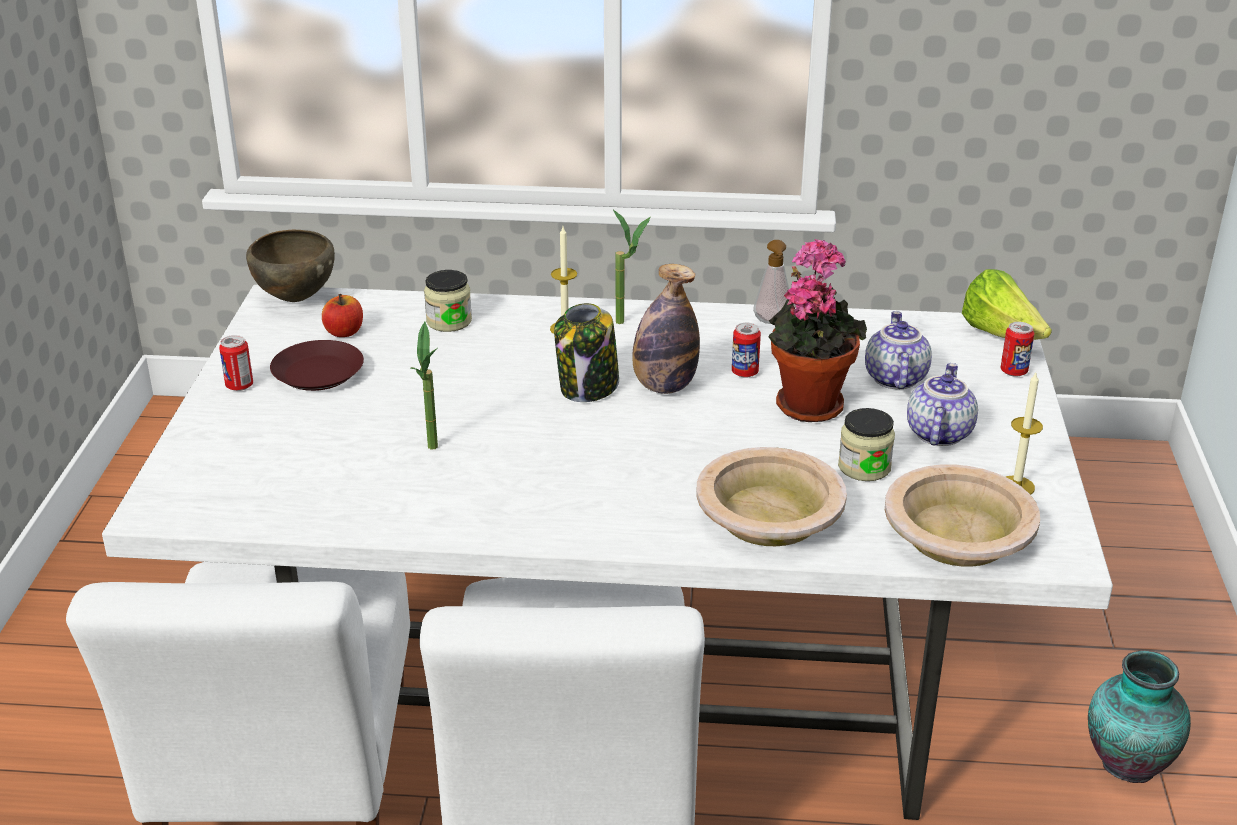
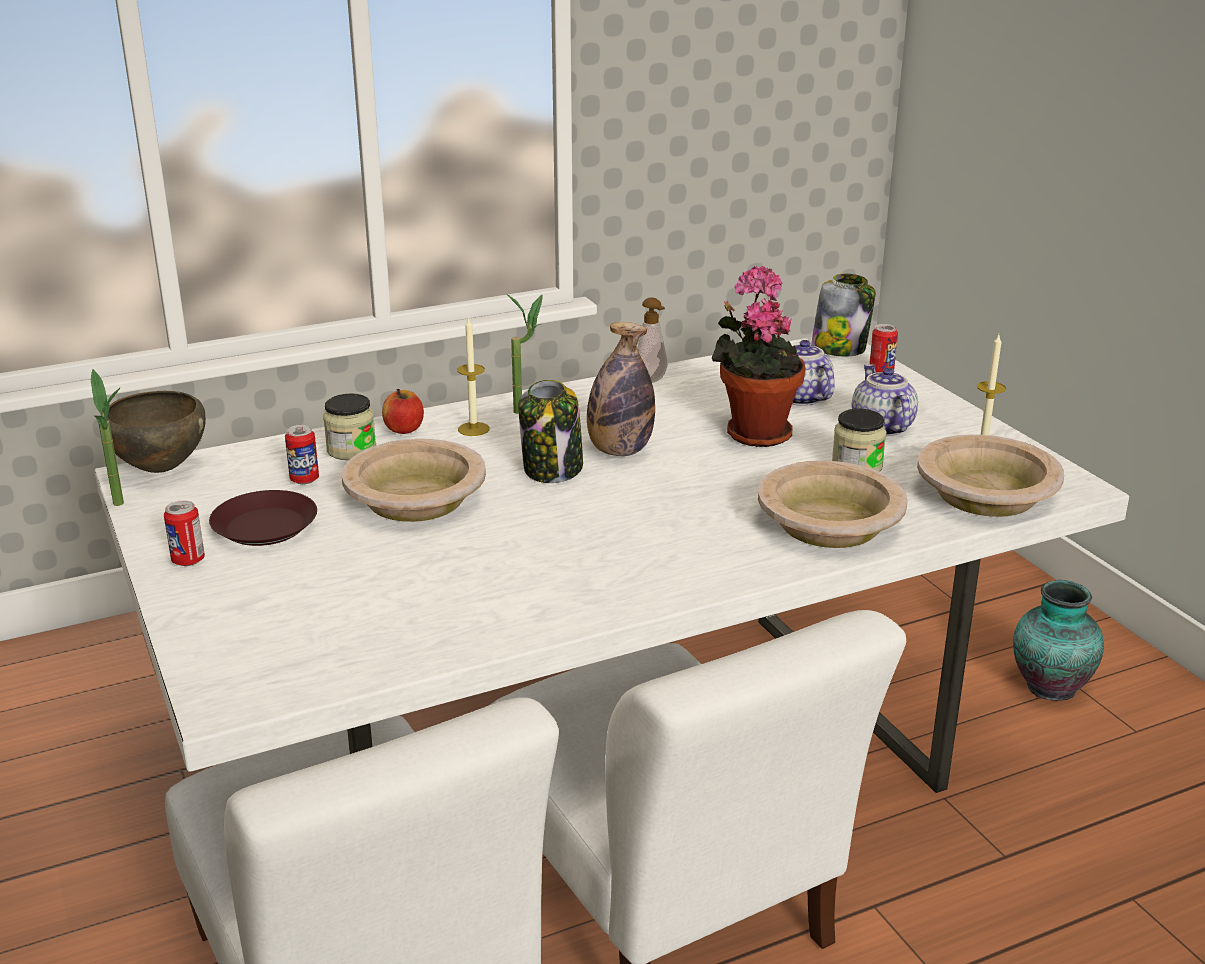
camera: 30 degrees left, 5 degrees down
apple [322,294,363,337] -> apple moved to [382,389,424,434]
potted plant [410,321,438,450] -> potted plant moved to [91,369,124,506]
can [732,323,761,378] -> can moved to [285,425,319,484]
lettuce [962,269,1052,340] -> jar [811,274,875,356]
none -> beige bowl [342,439,486,522]

